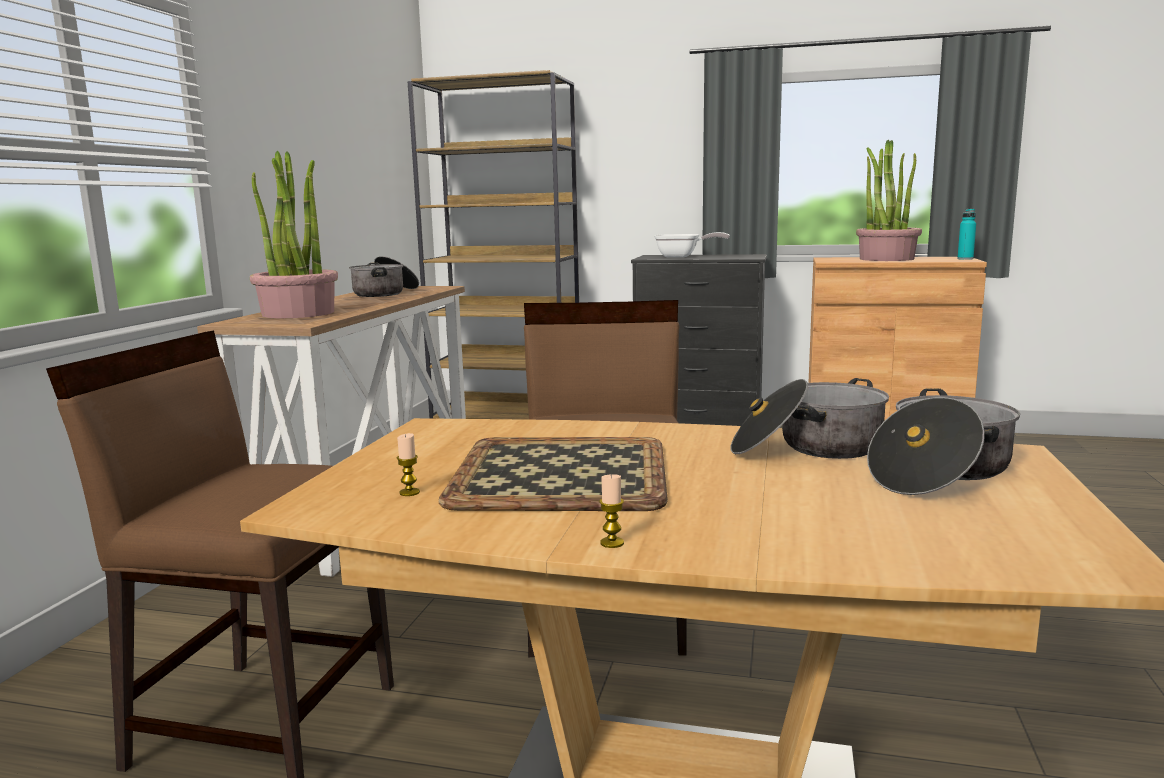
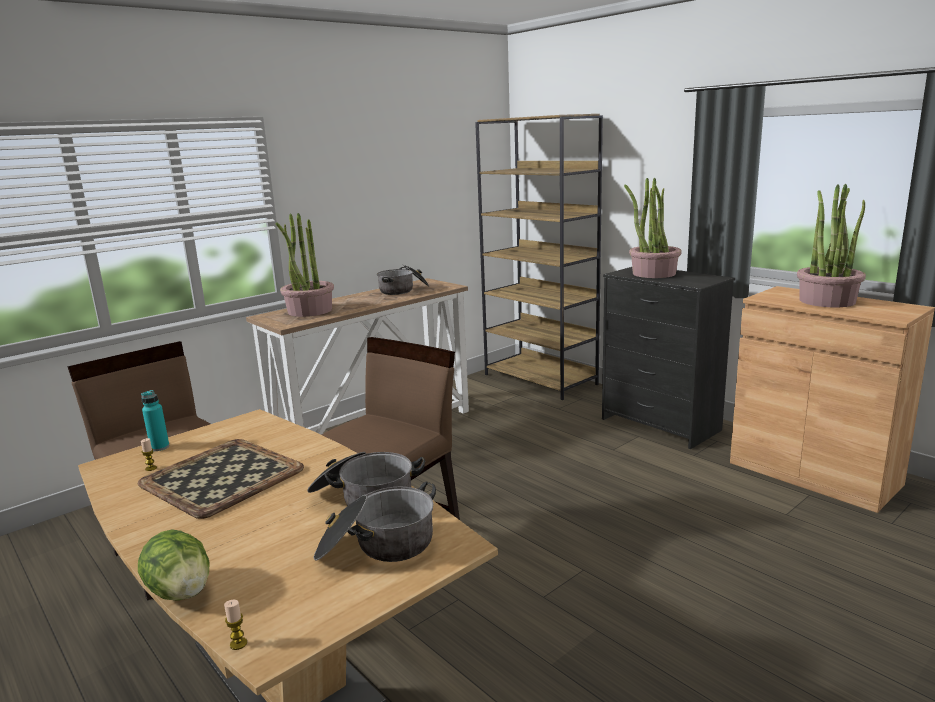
camera: 35 degrees right, 5 degrees up
candle [599,474,624,548] -> candle moved to [224,600,247,650]
frying pan [654,232,730,257] -> potted plant [624,178,682,278]
turquoise bottle [957,209,976,260] -> turquoise bottle moved to [141,390,169,451]
none -> lettuce [138,529,210,600]

